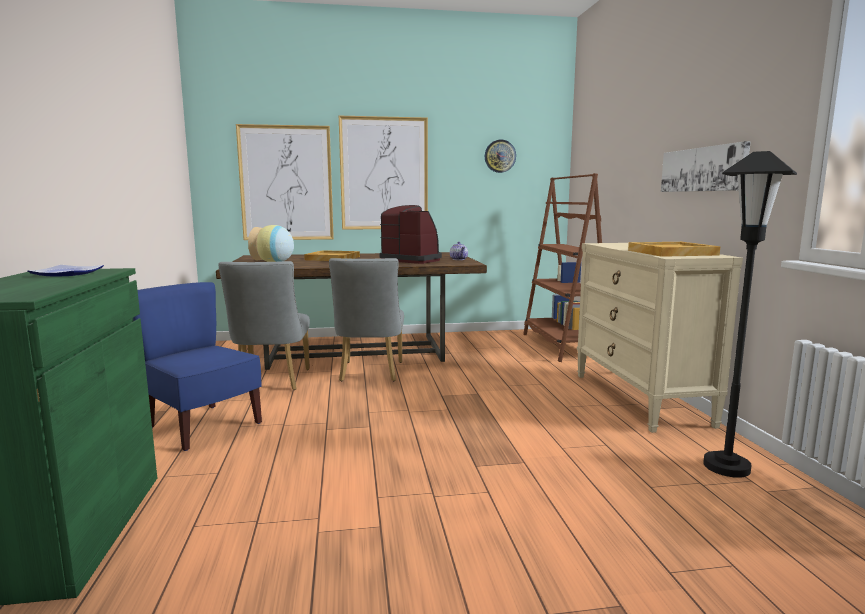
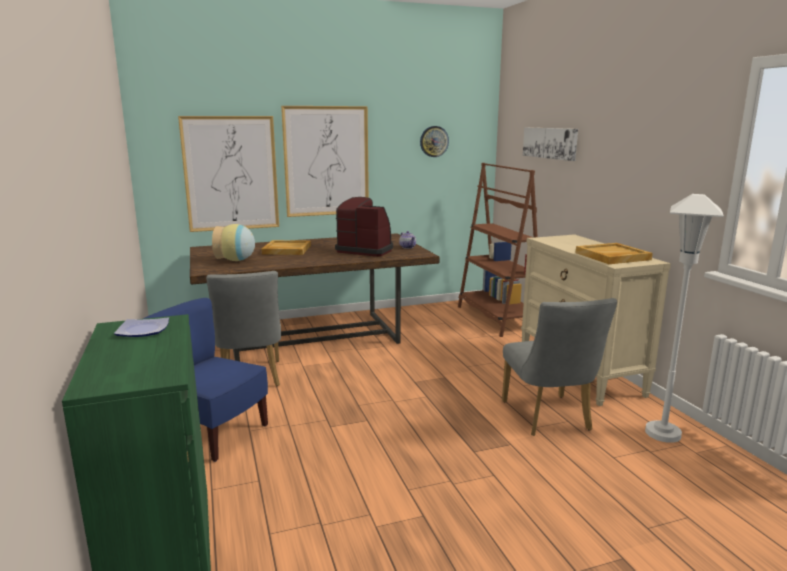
camera: 10 degrees left, 5 degrees up
grey chair [329,258,404,381] -> grey chair moved to [502,298,617,436]
picture [661,141,751,192] -> picture moved to [523,127,578,161]
black floor lamp [703,151,797,478] -> white floor lamp [645,194,724,443]

